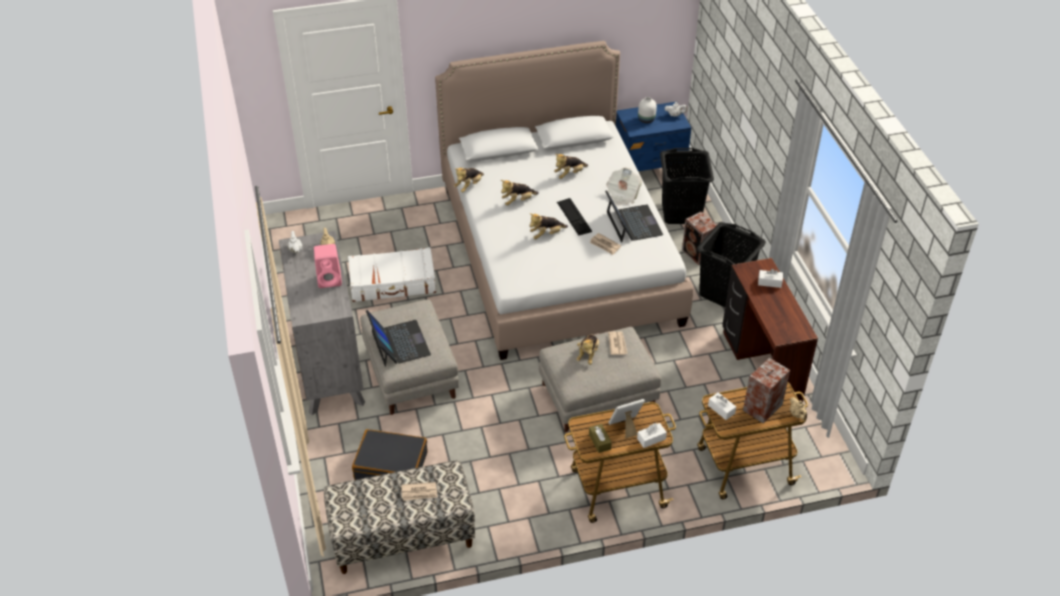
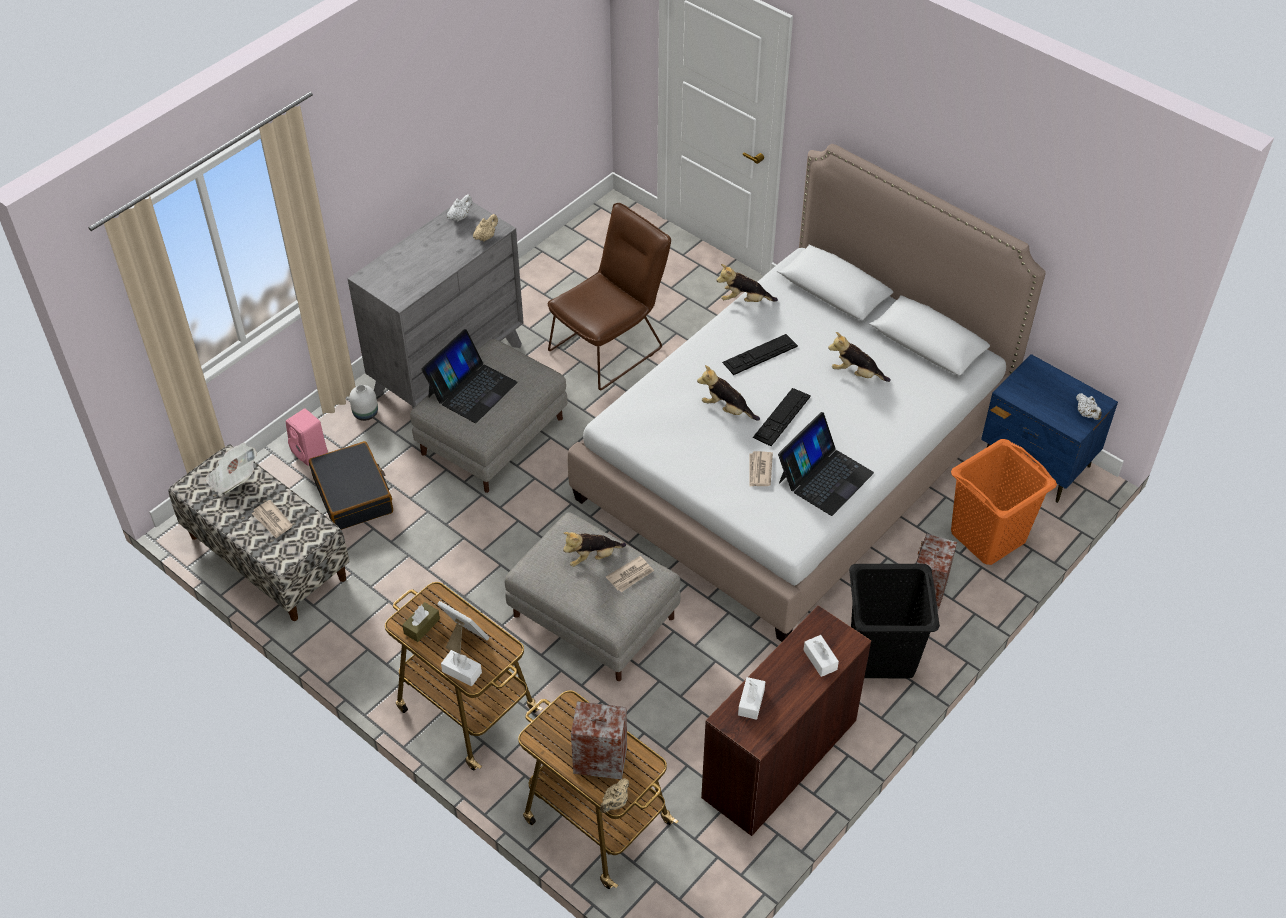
camera: 55 degrees right, 5 degrees up
pink speaker [314,244,342,288] -> pink speaker moved to [286,408,328,466]
white suitcase [348,247,436,302] -> brown chair [547,203,671,390]
plush toy [501,180,539,206] -> keyboard [722,334,798,375]
newspaper [606,167,642,206] -> newspaper moved to [205,443,257,496]
white vase [638,97,657,123] -> white vase moved to [349,385,378,421]
black laundry basket [660,148,714,224] -> orange laundry basket [951,439,1057,565]
white tissue box [708,392,736,420] -> white tissue box moved to [738,677,765,720]

